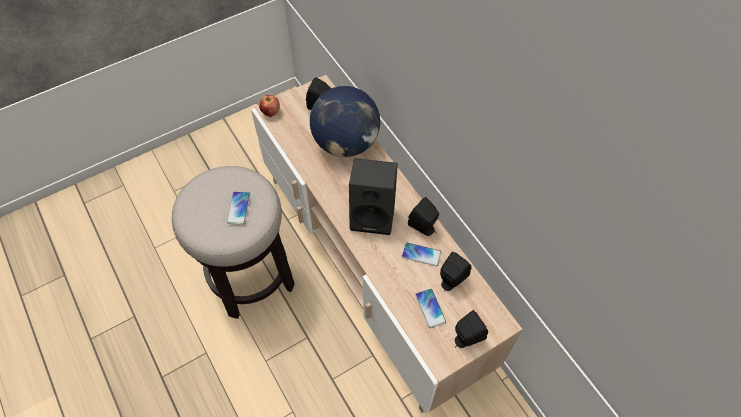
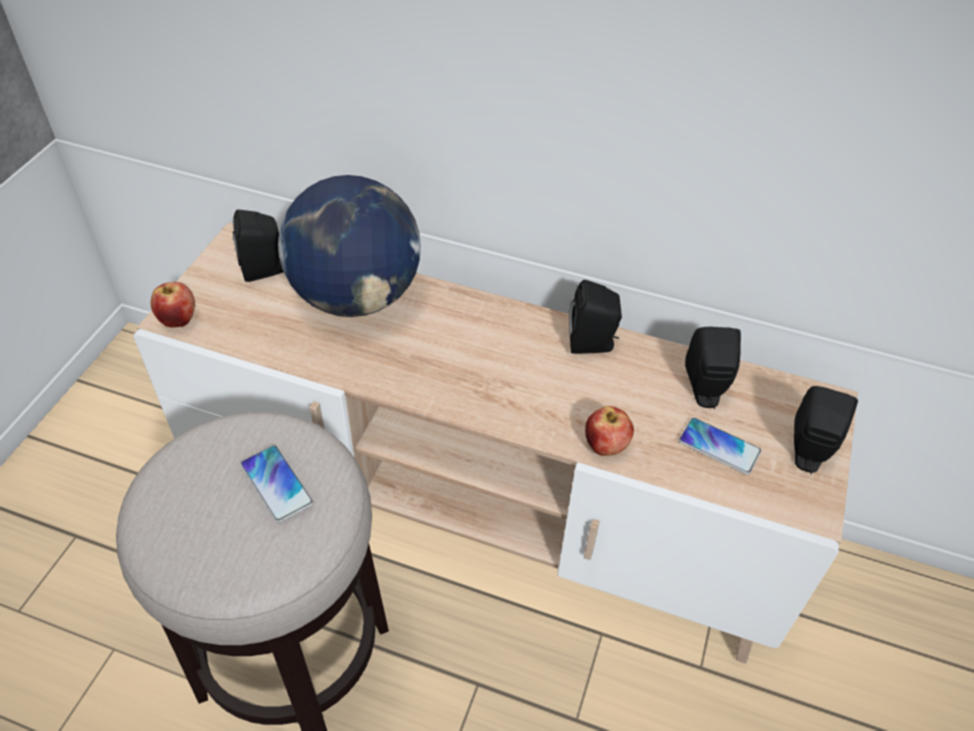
camera: 40 degrees left, 10 degrees down
black speaker [349,158,398,235] -> none
phone [402,243,442,266] -> none
none -> apple [585,406,634,456]

